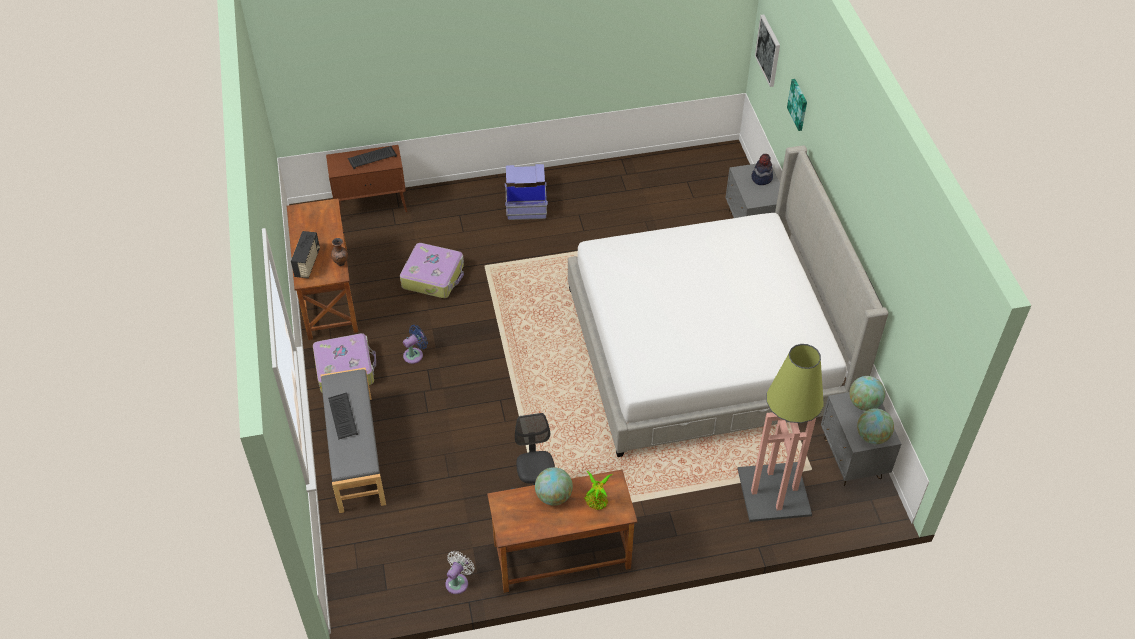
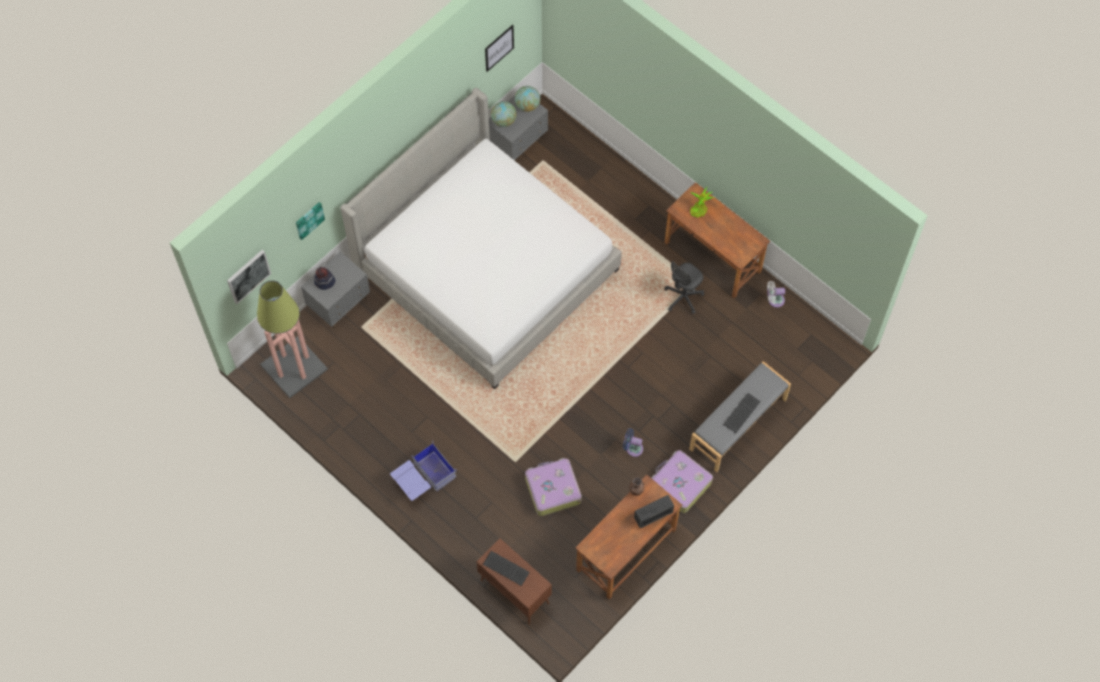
camera: 125 degrees left, 15 degrees up
globe [535,467,573,506] -> none
floor lamp [738,344,824,522] -> floor lamp moved to [257,280,328,398]
none -> picture [485,25,514,72]

